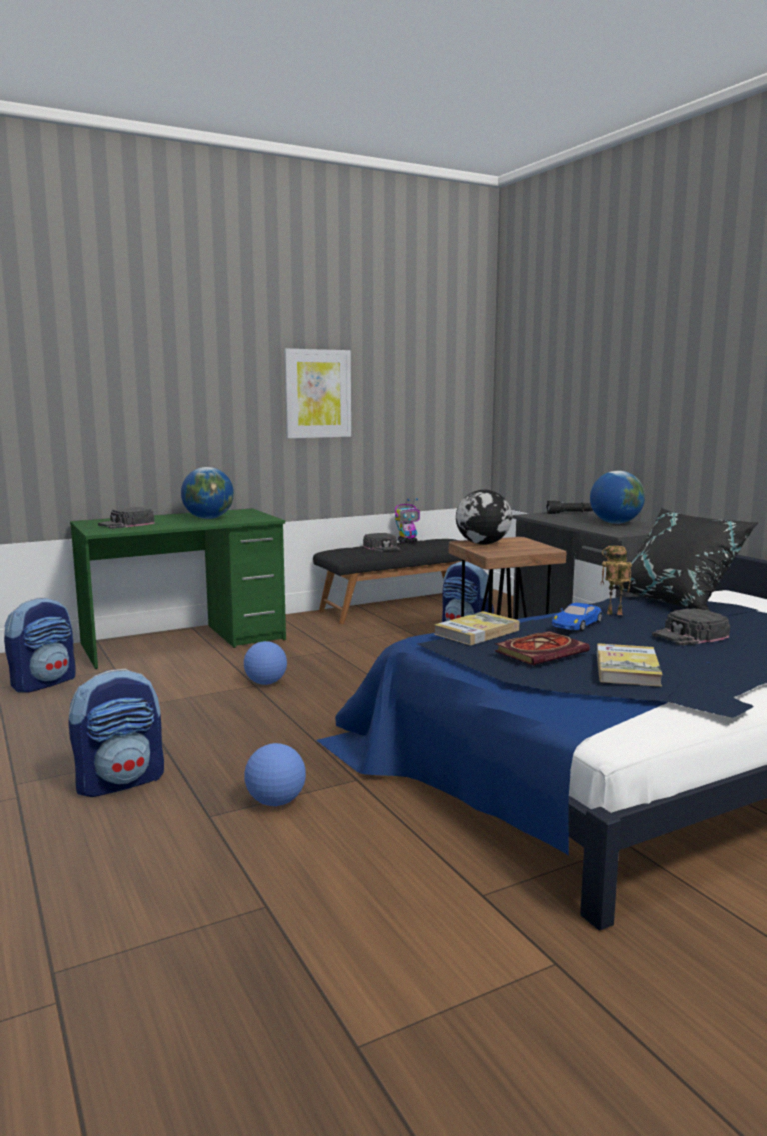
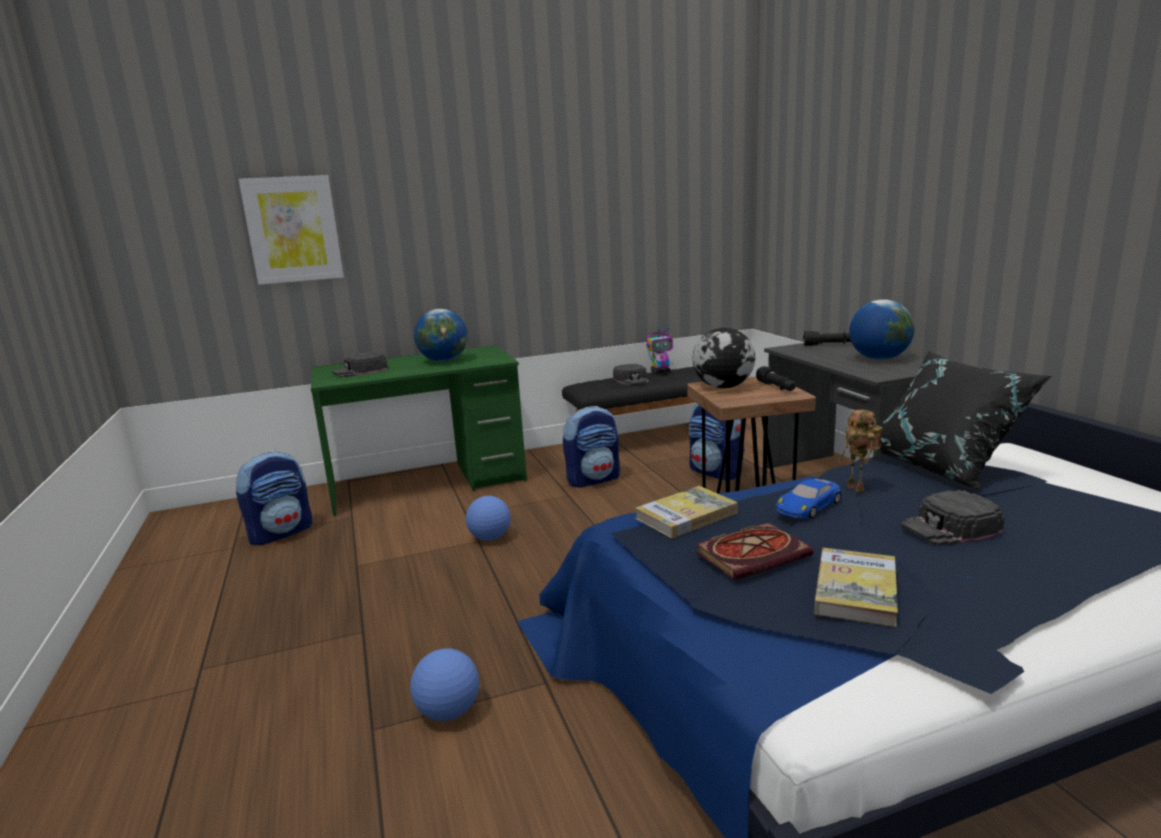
camera: 10 degrees right, 5 degrees up
backpack [68,669,164,797] -> backpack moved to [563,406,620,487]
picture [284,349,351,438] -> picture moved to [239,175,344,285]
toy robot [601,546,632,615] -> toy robot turned 135 degrees counterclockwise [837,410,882,493]
none -> black flashlight [756,366,796,391]

